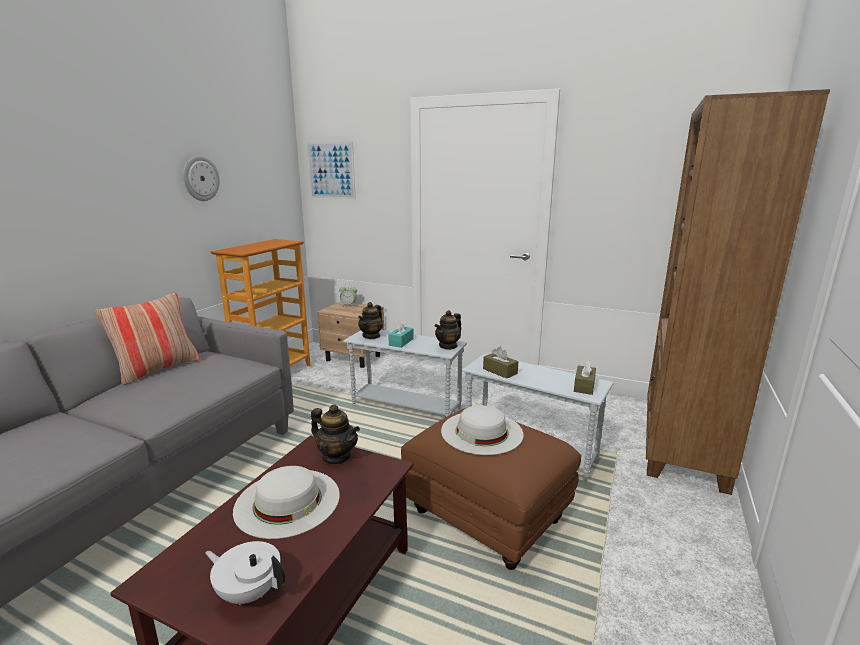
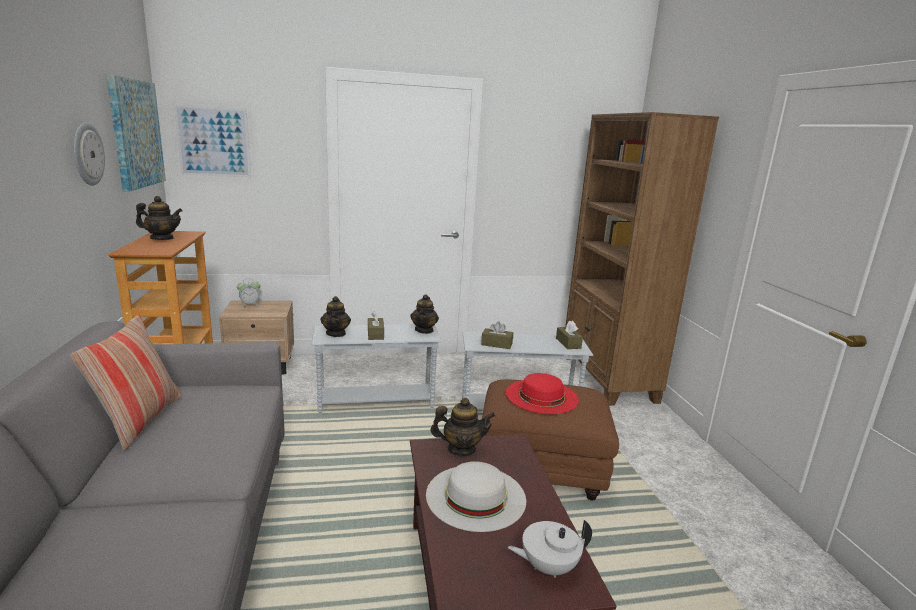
camera: 35 degrees left, 0 degrees up
turquoise tissue box [388,320,414,348] -> brown tissue box [368,311,384,340]
white hat [441,405,524,455] -> red hat [506,373,579,414]
none -> picture [106,74,166,192]
none -> teapot [136,196,182,240]

